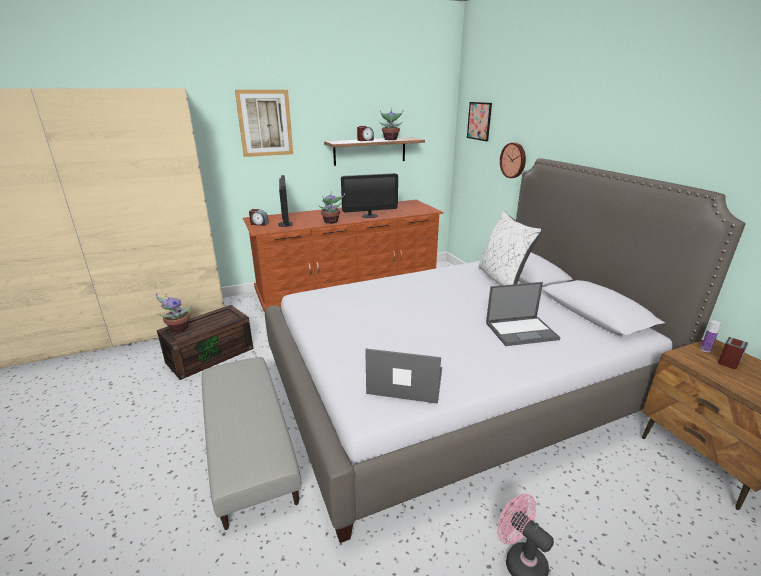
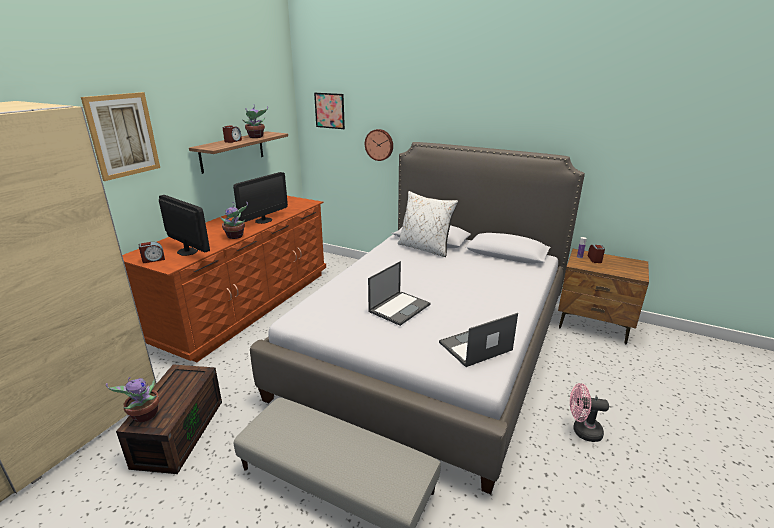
camera: 40 degrees left, 0 degrees up
laptop [486,282,560,346] -> laptop moved to [368,261,430,326]

